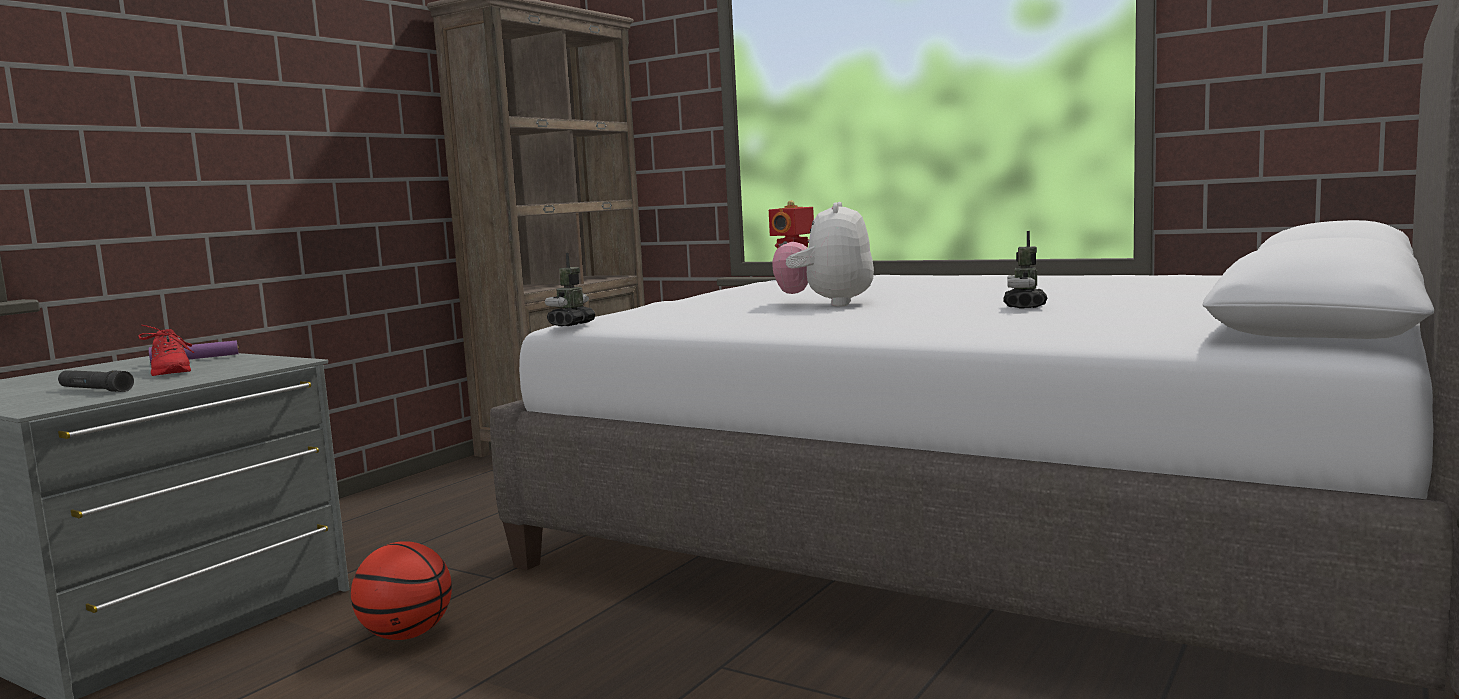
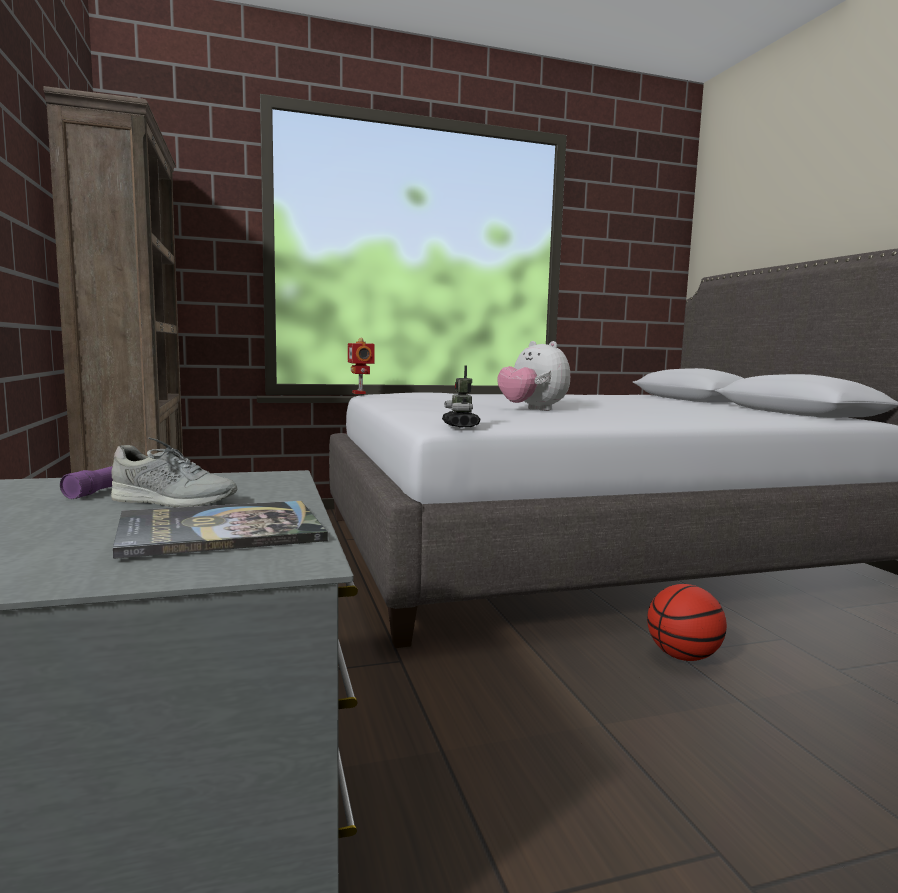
camera: 50 degrees left, 0 degrees up
black flashlight [58,370,134,392] -> book [113,501,328,559]
red shoe [138,325,195,376] -> grey shoe [111,438,238,508]
basketball [351,541,452,640] -> basketball moved to [647,584,727,661]
toy robot [1003,231,1047,309] -> none

